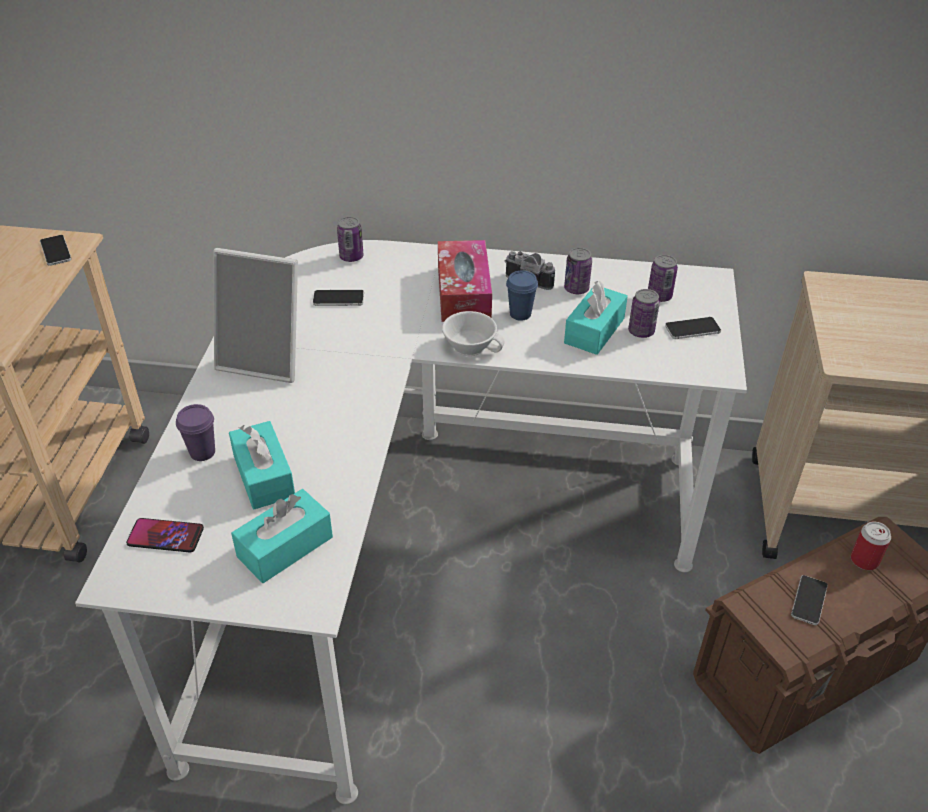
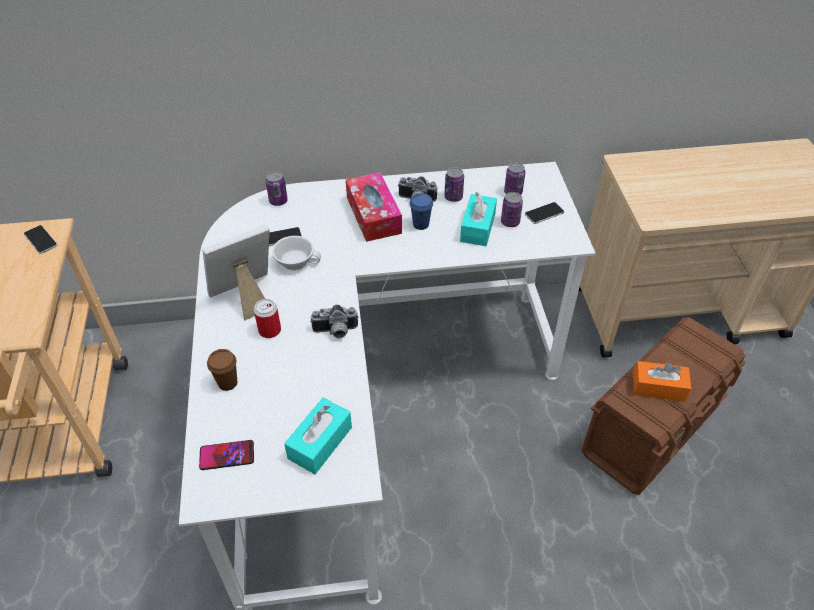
camera: 15 degrees left, 5 degrees up
purple cup [176,404,215,461] -> brown cup [207,349,237,391]
picture frame [213,248,298,383] -> picture frame turned 150 degrees clockwise [202,225,270,321]
turquoise tissue box [229,421,295,509] -> none
white cup [442,311,505,356] -> white cup moved to [272,236,321,271]
phone [791,575,828,625] -> orange tissue box [633,361,691,402]
can [851,522,891,570] -> can moved to [254,299,281,338]
none -> camera [310,305,359,339]

